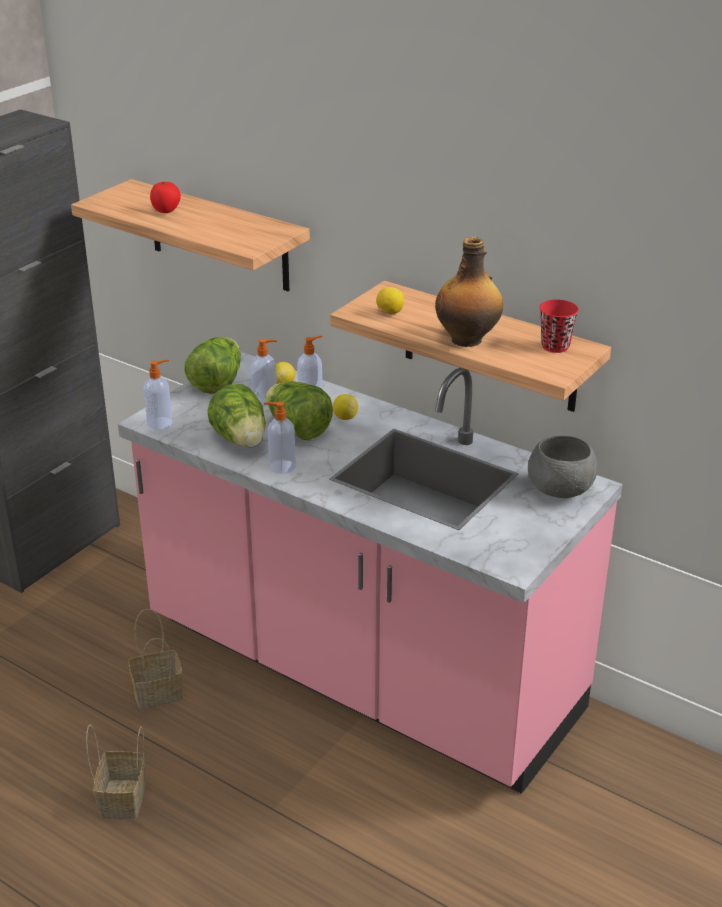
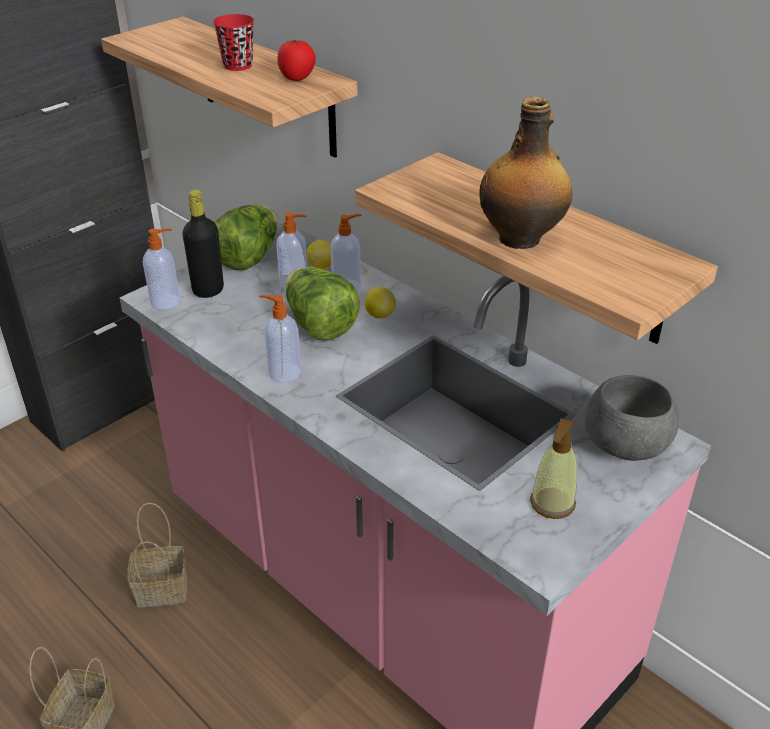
camera: 10 degrees right, 5 degrees up
tomato [150,181,181,213] -> tomato moved to [277,40,316,81]
lettuce [208,384,266,448] -> none
lemon [376,287,404,314] -> none
red cup [539,300,579,353] -> red cup moved to [213,14,254,71]
none -> black bottle [182,190,224,298]
none -> soap dispenser [530,418,577,519]

